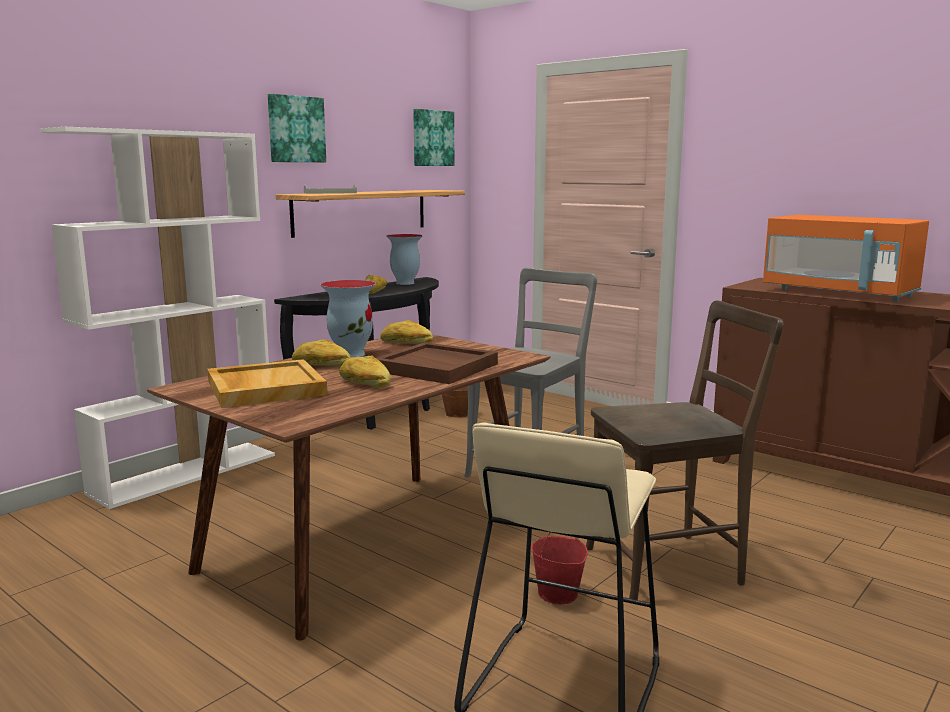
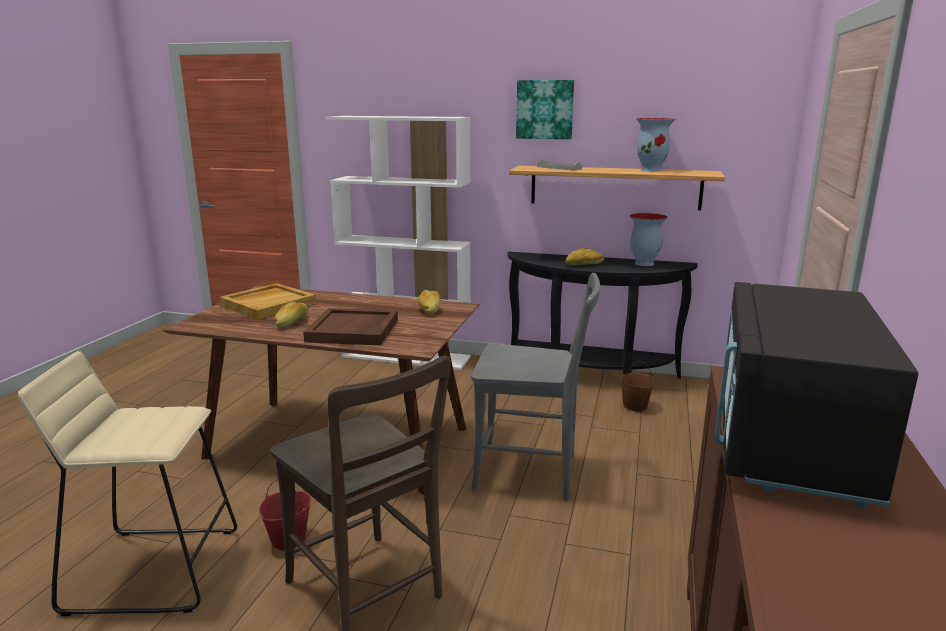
camera: 65 degrees right, 5 degrees up
bread [292,339,351,367] -> none
vase [320,280,376,357] -> vase moved to [636,118,675,172]
picture [413,109,454,166] -> none
orange microwave [763,215,929,302] -> black microwave [715,282,918,509]

